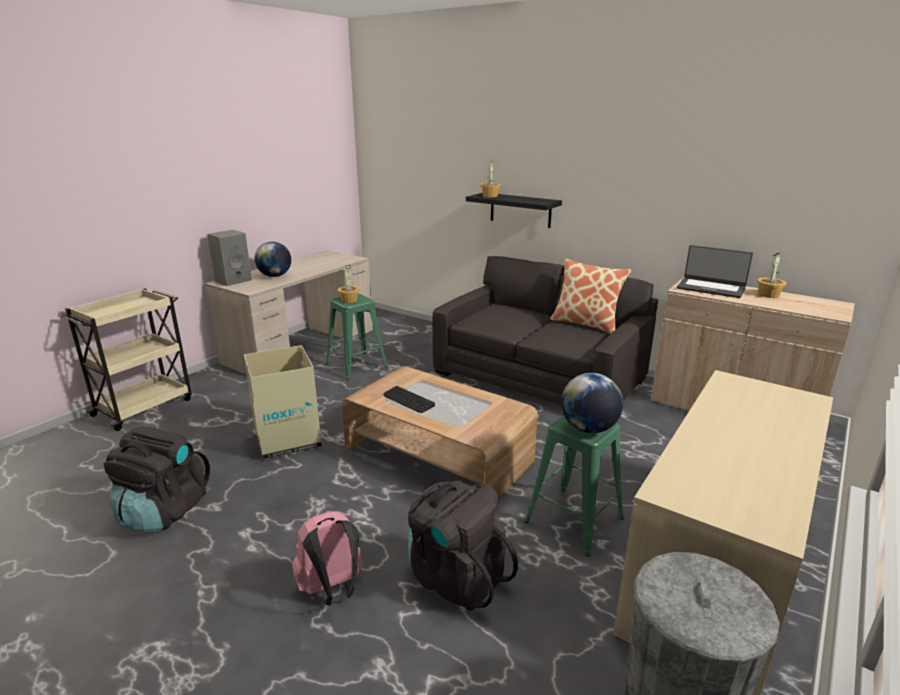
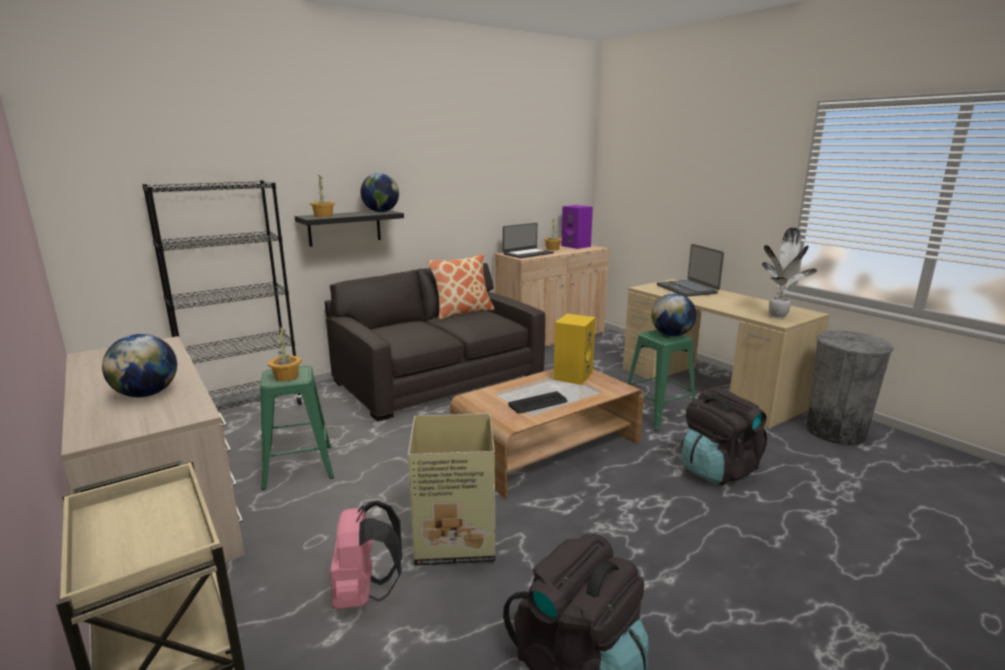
camera: 70 degrees left, 5 degrees down
grey speaker [207,230,252,286] -> none
pink backpack [292,511,363,606] -> pink backpack moved to [330,500,402,609]
none -> black bookcase [142,180,303,410]
none -> globe [360,173,399,212]
none -> yellow speaker [553,314,596,385]
none -> purple speaker [561,205,593,249]
none -> laptop [657,244,724,297]
none -> potted plant [762,228,817,319]

